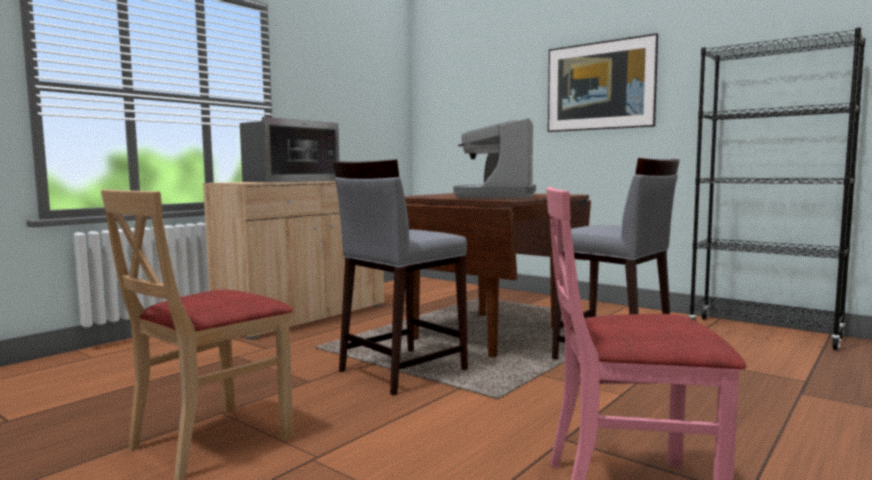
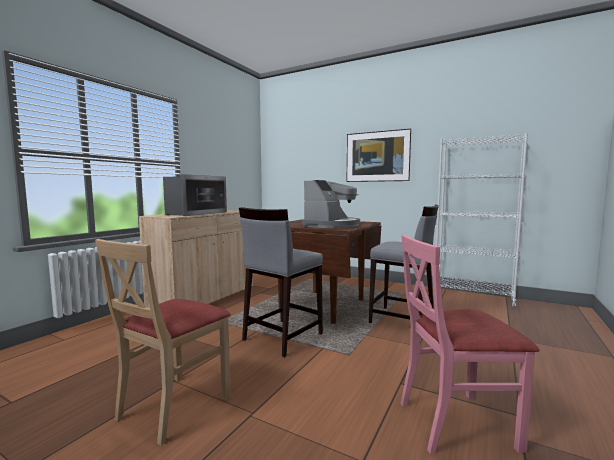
camera: 10 degrees left, 0 degrees up
coffee machine [453,118,536,199] -> coffee machine turned 150 degrees counterclockwise [302,180,360,228]
black bookcase [688,27,866,350] -> white bookcase [436,133,528,307]

